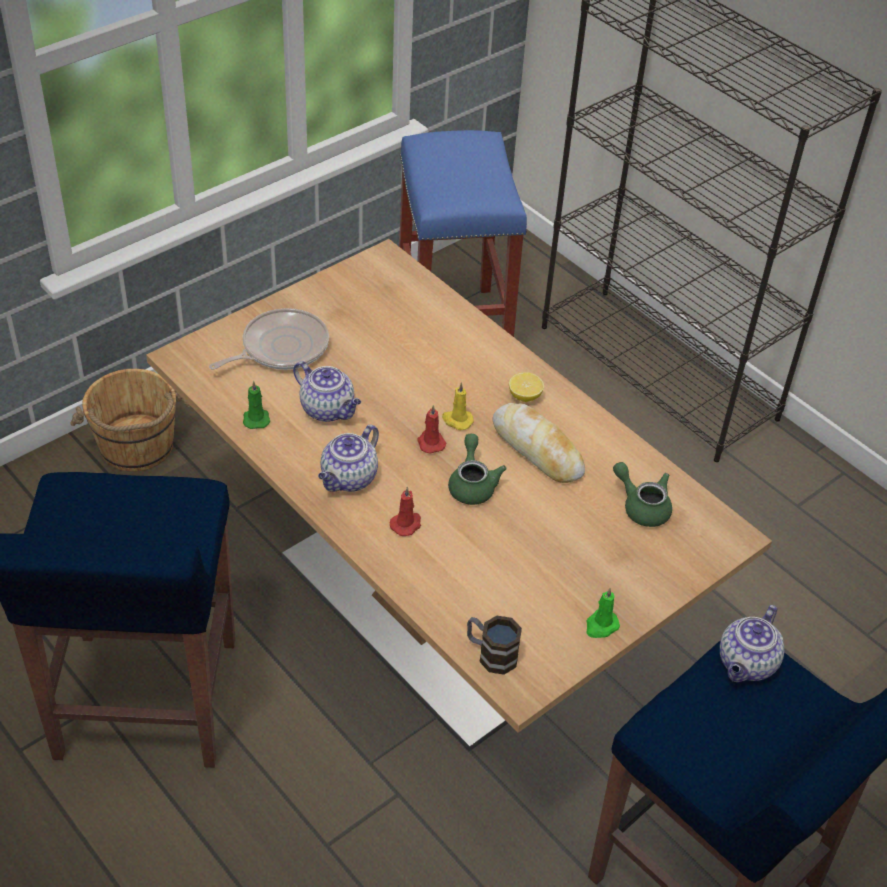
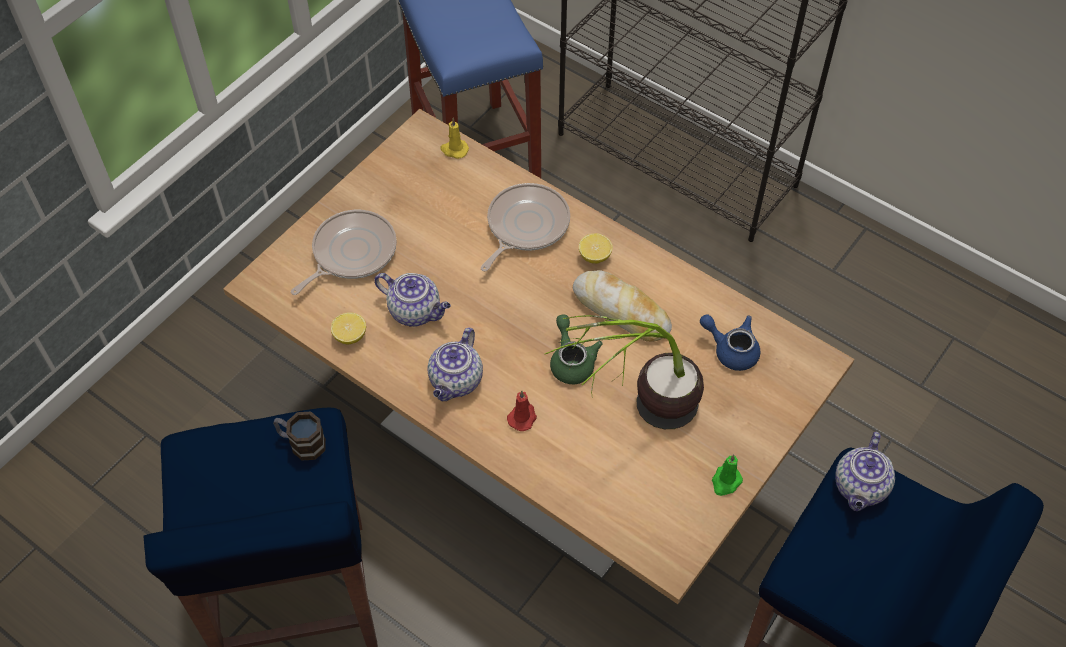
camera: 10 degrees left, 10 degrees up
brown bucket [70,369,190,472] -> none
green candle [243,381,270,429] -> lemon [331,312,366,344]
red candle [418,405,446,453] -> none
yellow candle [442,382,474,430] -> yellow candle moved to [440,118,469,159]
mug [467,616,522,675] -> mug moved to [273,412,326,460]
green teapot [613,462,672,527] -> blue teapot [700,315,760,371]
none -> frying pan [481,183,570,271]
none -> potted plant [545,315,704,429]

